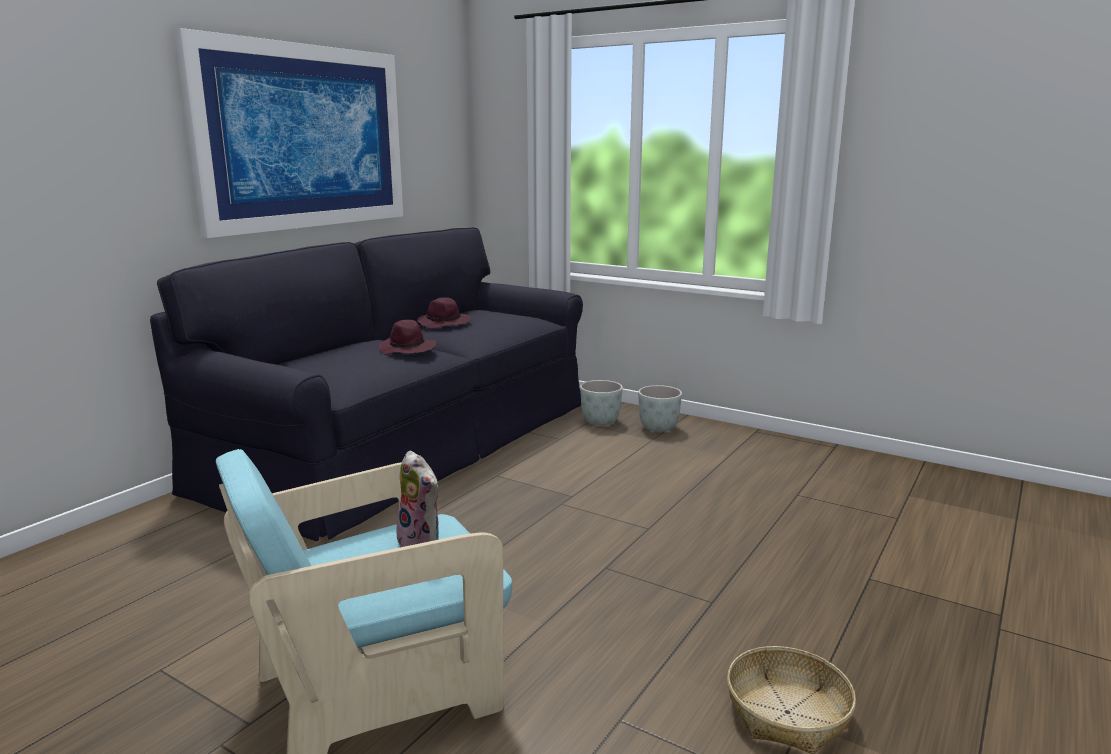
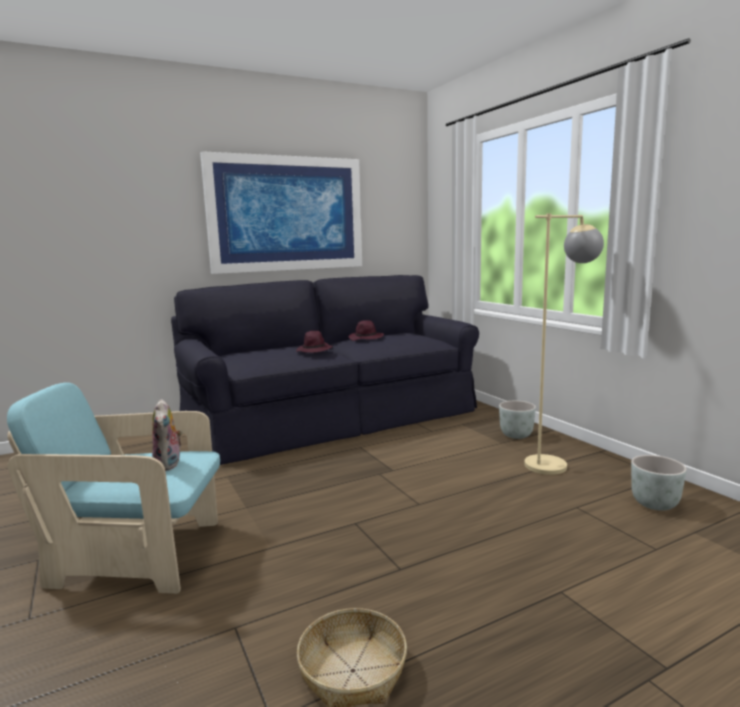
camera: 30 degrees right, 5 degrees down
grey planter [580,380,623,425] -> grey planter moved to [631,455,687,511]
none -> beige floor lamp [524,213,604,475]

